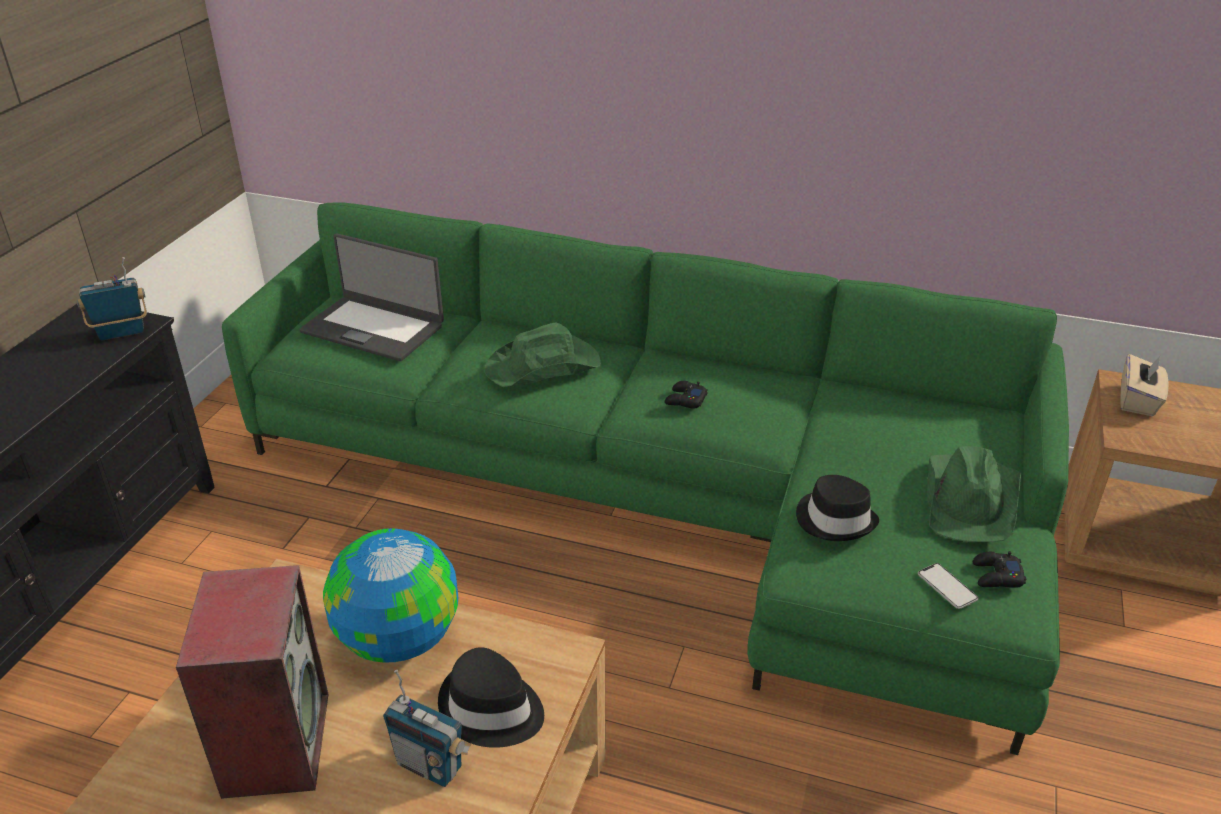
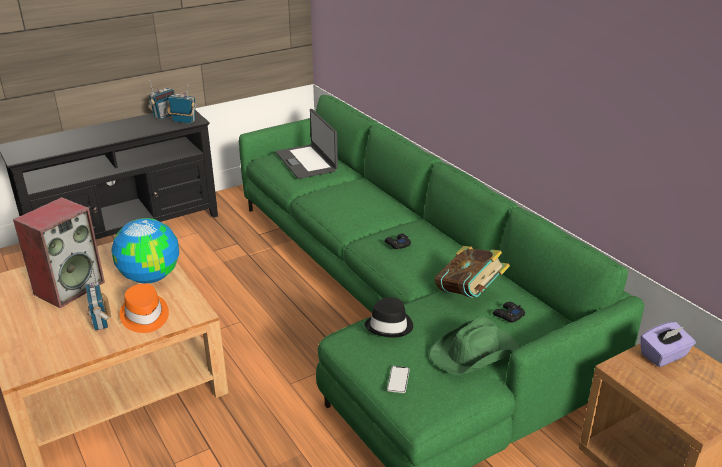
camera: 40 degrees right, 5 degrees down
black hat [438,647,544,748] -> orange hat [119,283,169,333]
green hat [484,323,601,387] -> none
black game controller [973,551,1026,588] -> black game controller moved to [493,302,525,323]
beige tissue box [1120,354,1168,416] -> purple tissue box [640,322,696,367]
none -> radio [148,80,175,119]
none -> book [435,246,510,298]

